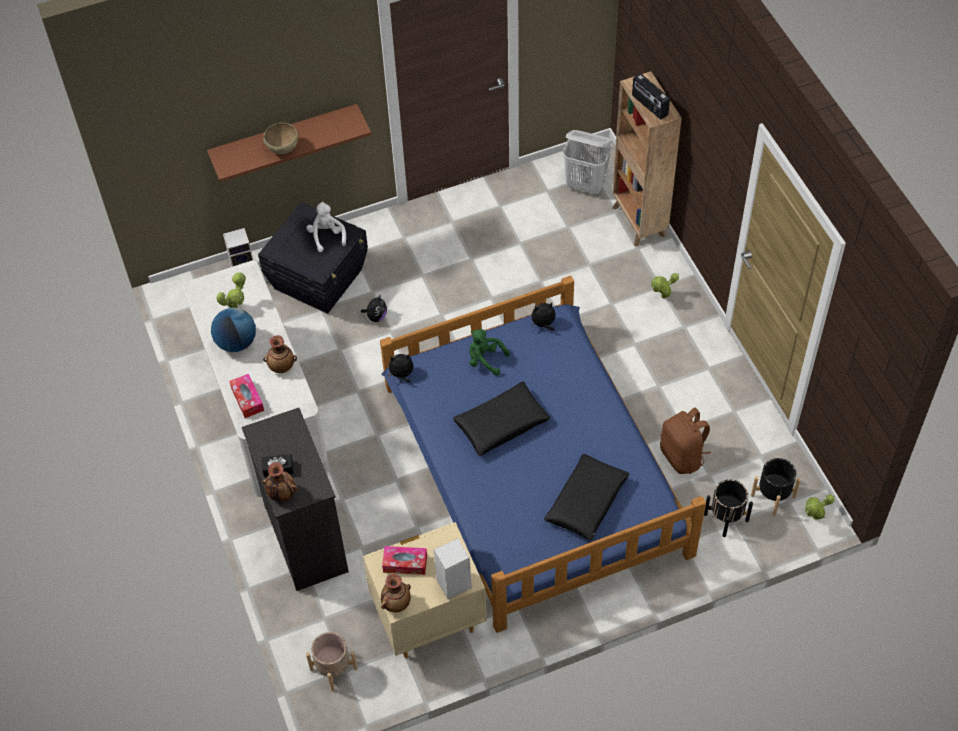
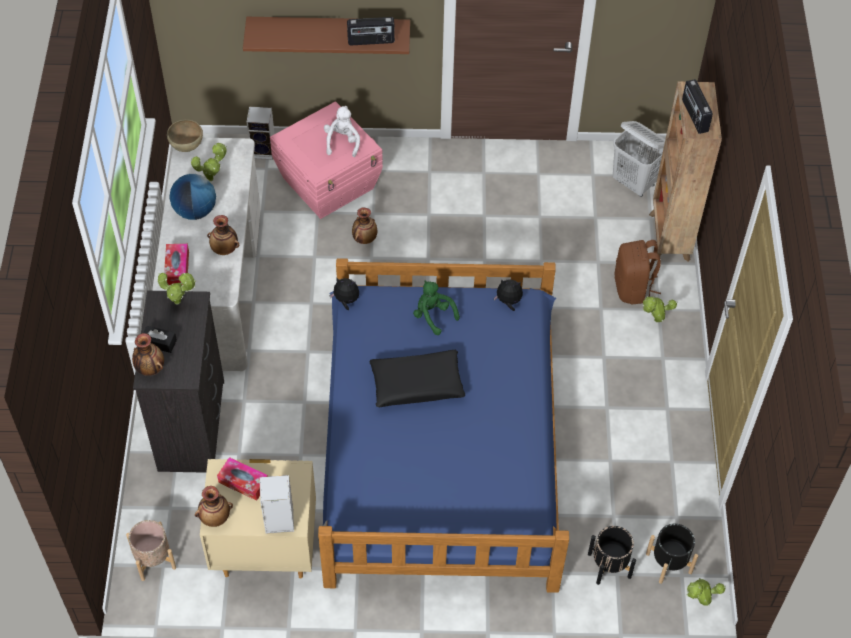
camera: 20 degrees right, 0 degrees up
black storage box [258,202,368,314] -> pink storage box [270,101,383,219]
brown bowl [263,123,298,154] -> brown bowl moved to [167,119,203,152]
plush toy [361,294,387,322] -> vase [352,208,377,244]
black pillow [544,454,630,540] -> none
brown backpack [660,408,711,474] -> brown backpack moved to [614,240,661,304]
none -> potted plant [158,272,196,305]
none -> radio [347,17,395,45]

